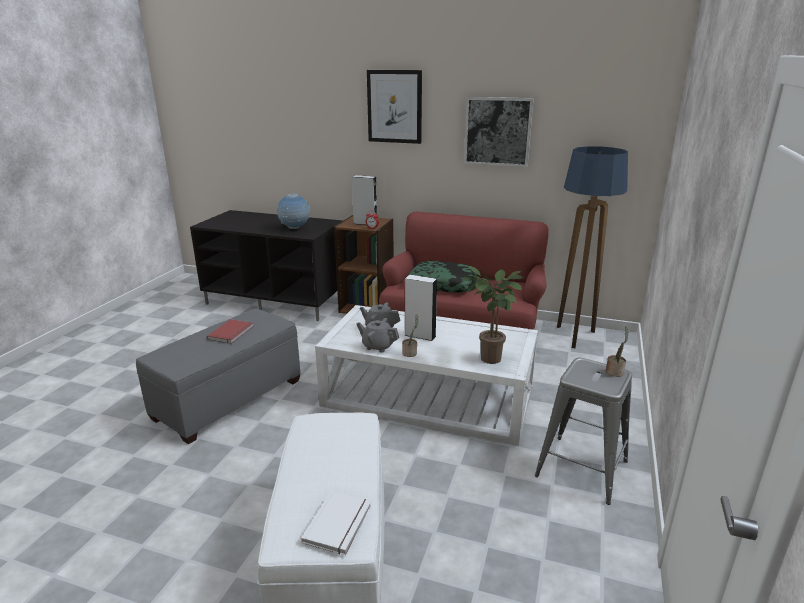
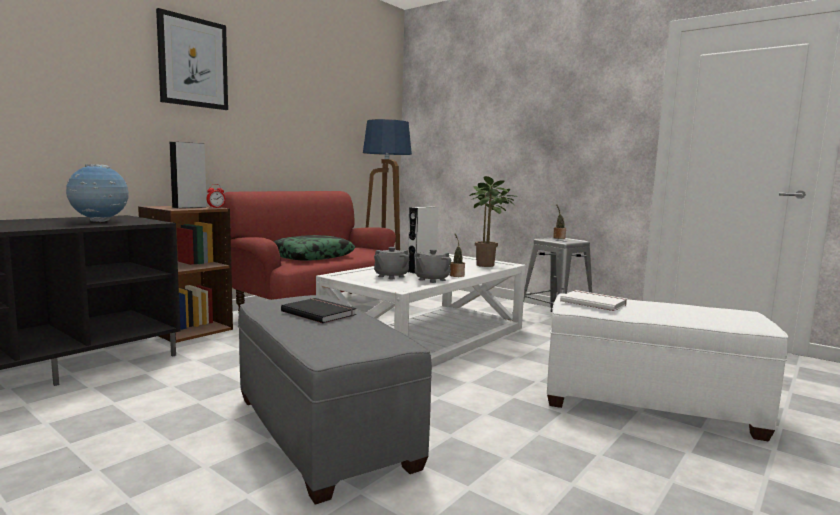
camera: 70 degrees left, 15 degrees down
red book [207,319,254,344] -> black book [281,298,356,323]
white book [301,491,371,556] -> white book moved to [560,290,627,311]
picture [464,97,534,167] -> none

